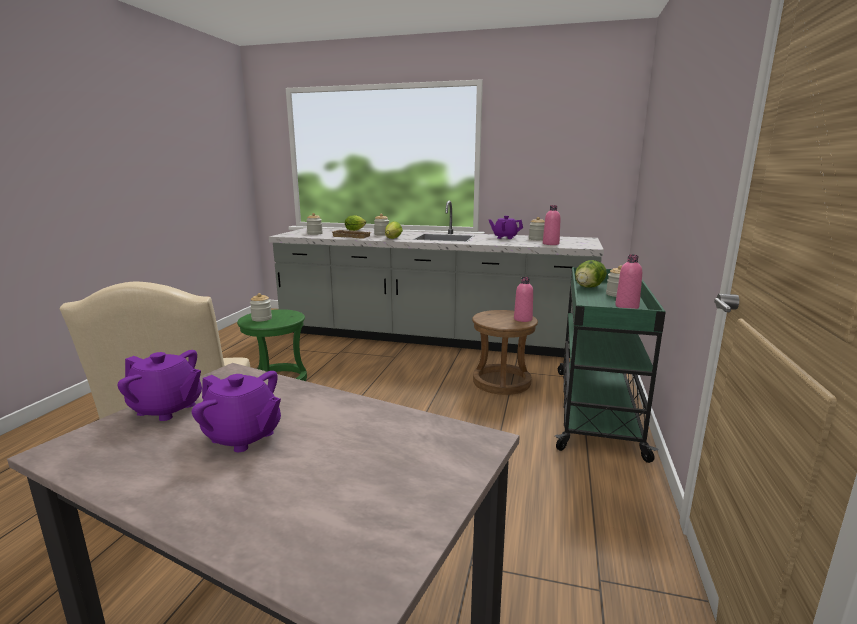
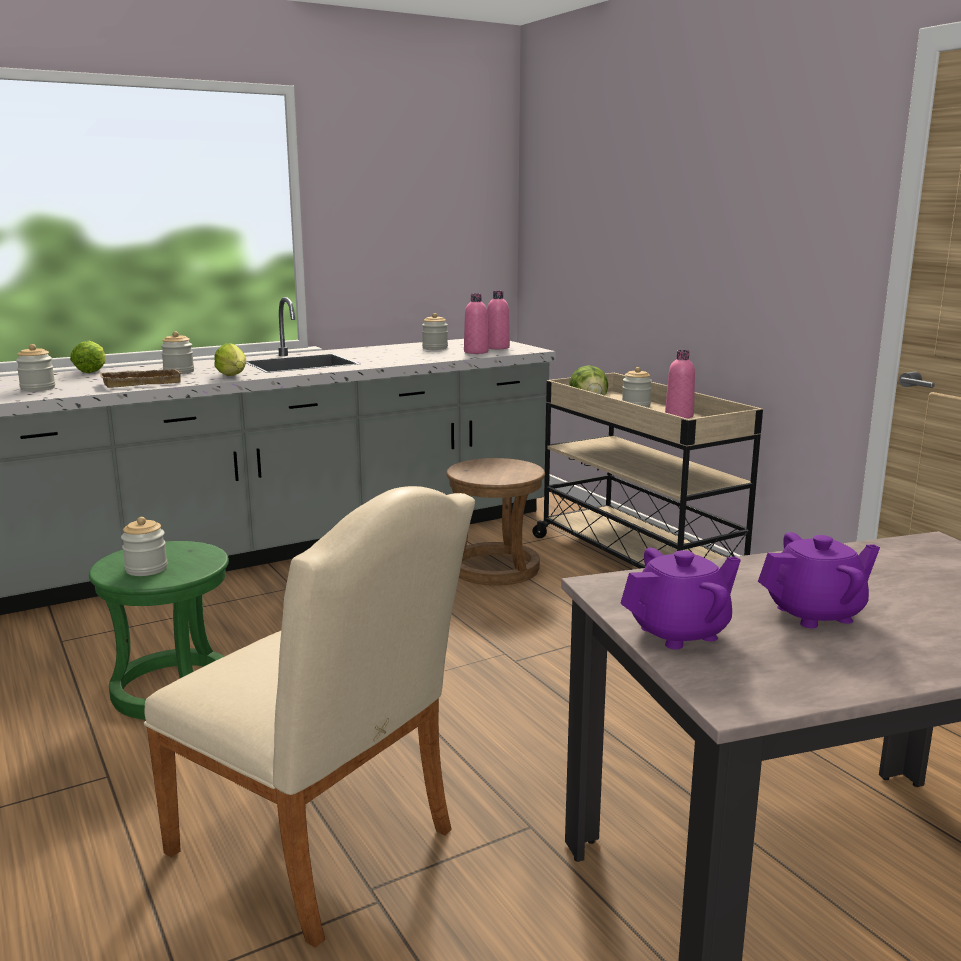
camera: 45 degrees left, 0 degrees up
purple teapot [489,216,523,239] -> none
pink bottle [514,277,533,322] -> pink bottle moved to [487,291,510,349]
green cart [555,267,666,463] -> beige cart [533,373,763,568]

